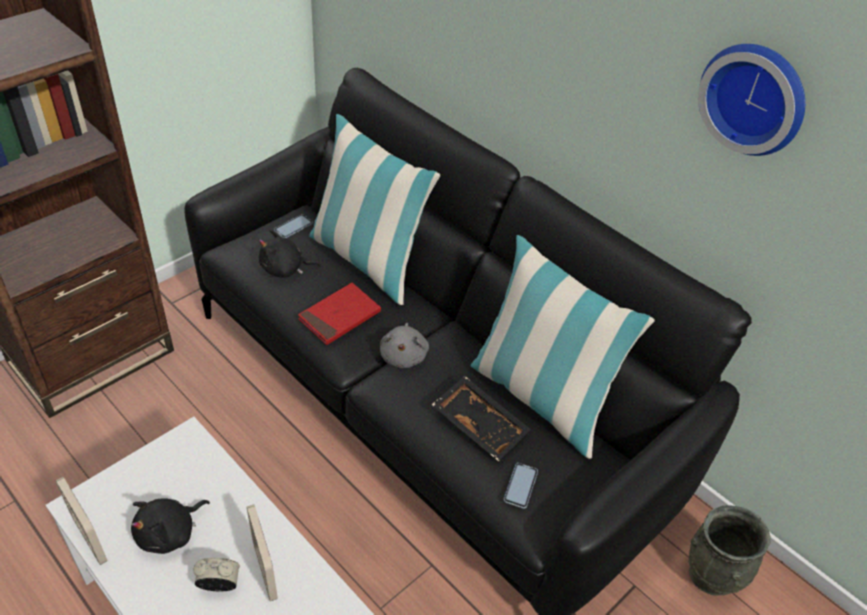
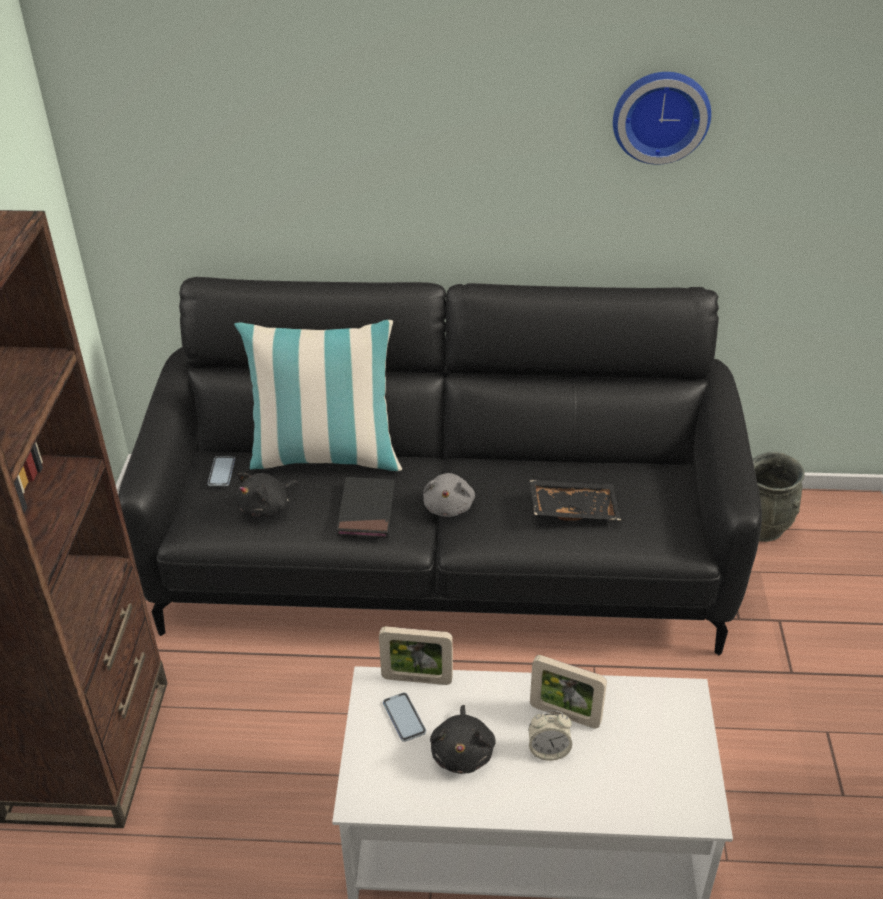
camera: 40 degrees left, 5 degrees down
picture frame [56,477,108,565] -> picture frame moved to [379,627,453,685]
alarm clock [193,558,240,591] -> alarm clock turned 135 degrees counterclockwise [528,710,572,761]
red book [298,283,381,345] -> black book [337,477,395,538]
grey plush toy [380,323,429,368] -> grey plush toy turned 45 degrees clockwise [423,473,475,517]
pillow [471,235,655,459] -> none
phone [504,463,538,509] -> phone moved to [383,692,426,742]

